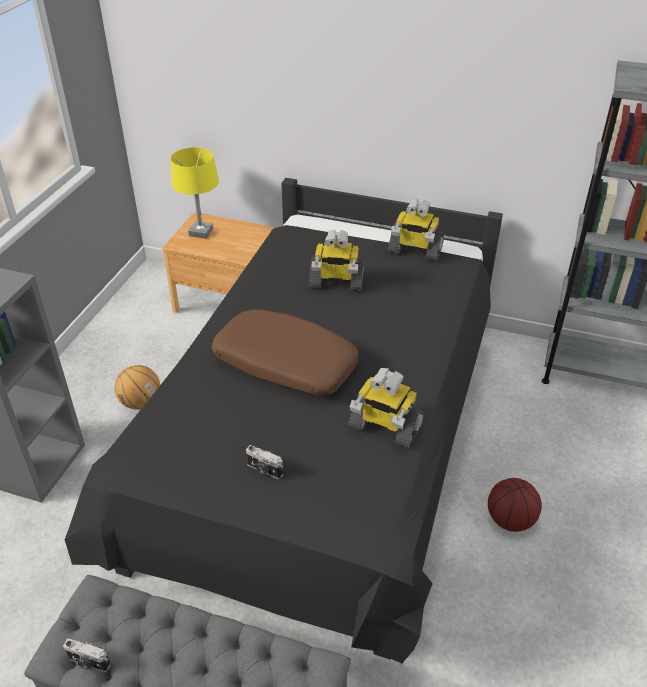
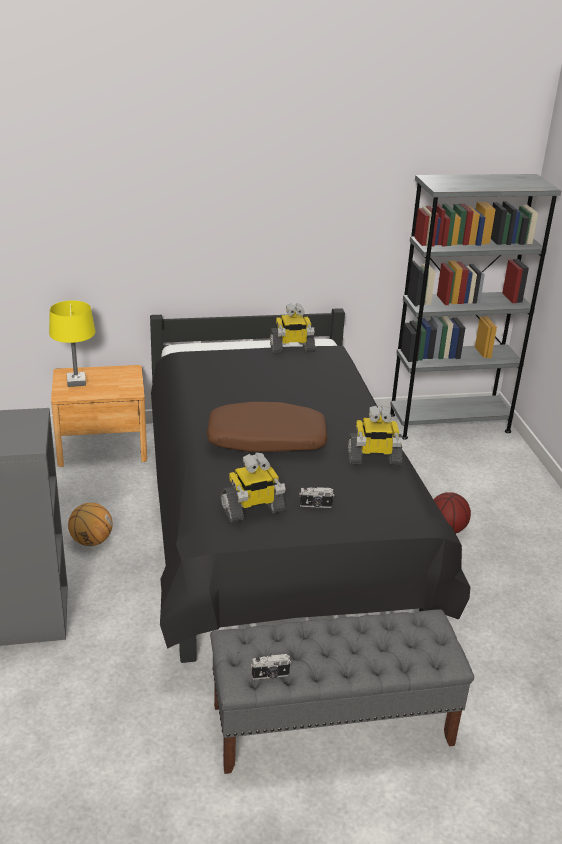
camera: 30 degrees left, 10 degrees down
toy robot [309,230,364,291] -> toy robot moved to [220,453,286,522]

